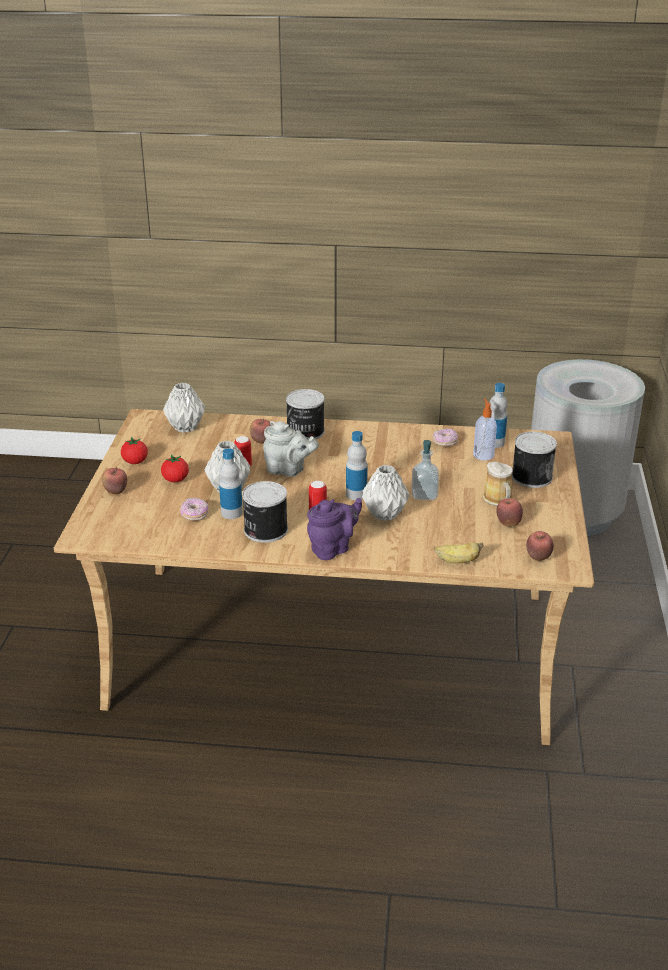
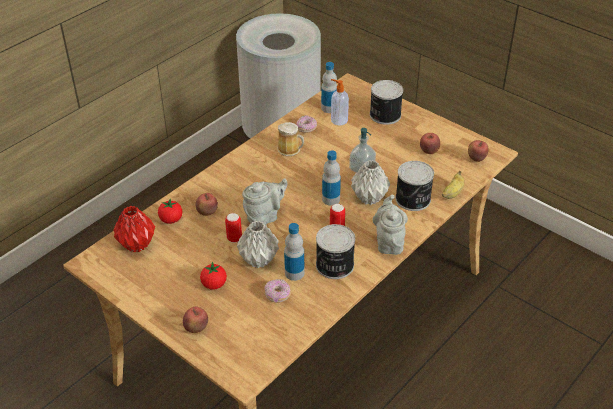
camera: 55 degrees left, 10 degrees up
tomato [121,437,148,464] -> tomato moved to [158,199,182,224]
grey vase [163,383,205,433] -> red vase [113,206,155,252]
can [286,389,325,440] -> can moved to [395,161,434,211]
purple teapot [307,498,362,560] -> grey teapot [372,195,408,255]
mug [483,461,513,506] -> mug moved to [277,122,304,156]

